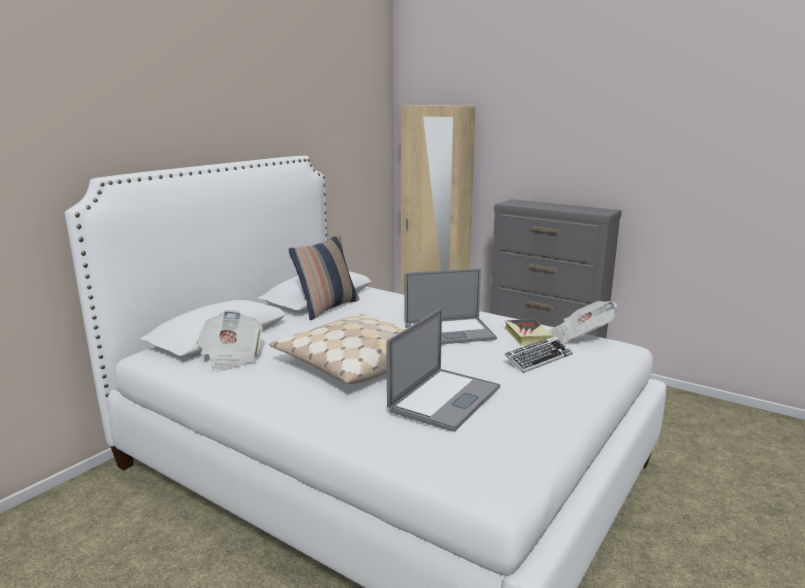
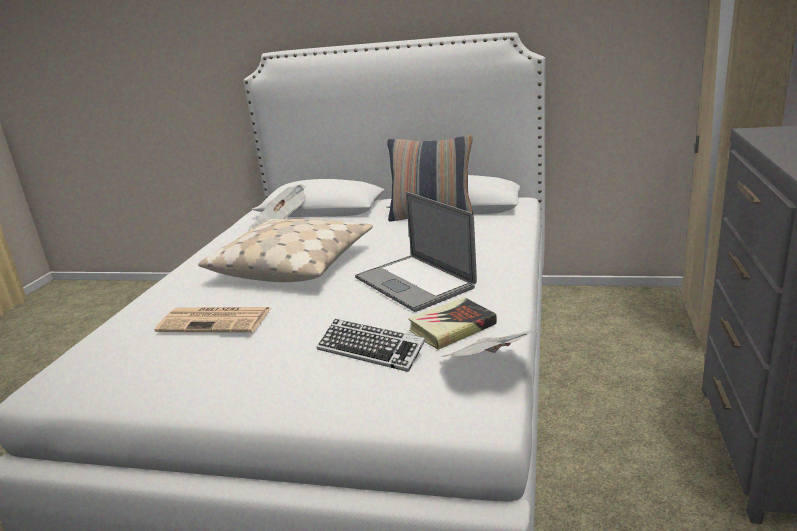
camera: 70 degrees right, 5 degrees up
laptop [386,309,500,432] -> newspaper [154,307,270,332]

